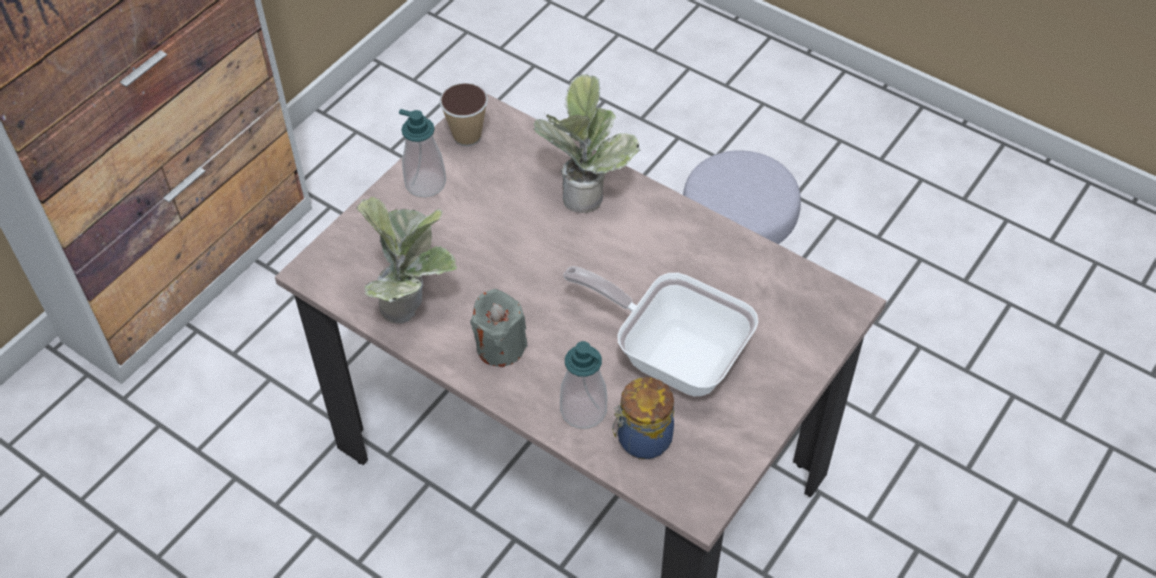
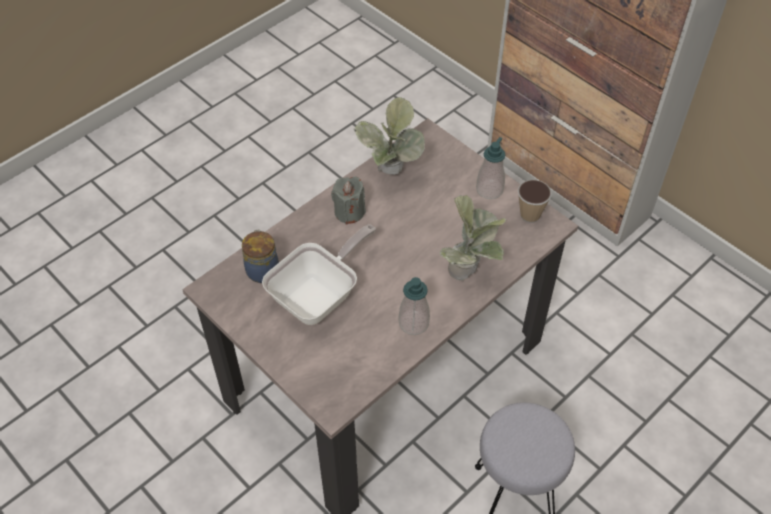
camera: 100 degrees right, 0 degrees up
soap dispenser [560,341,607,429] -> soap dispenser moved to [399,277,430,335]

